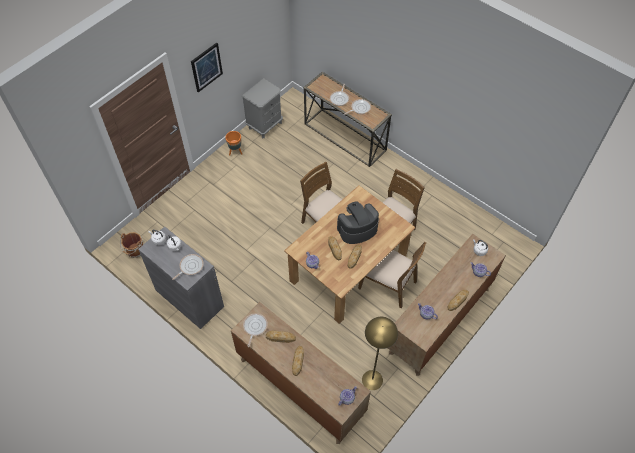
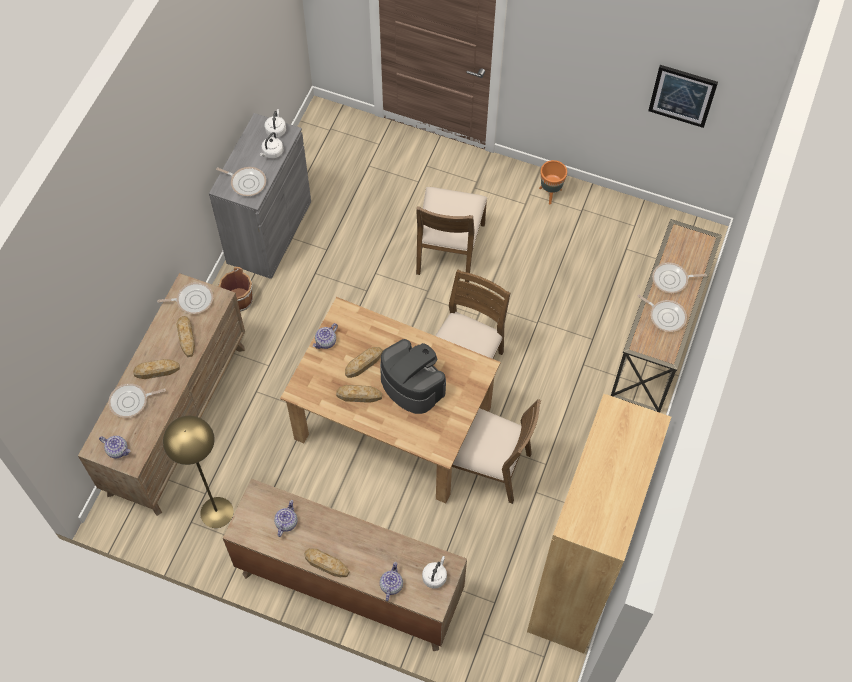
camera: 70 degrees right, 5 degrees up
brown bucket [120,232,143,258] -> brown bucket moved to [218,267,253,312]
picture [191,42,223,92] -> picture moved to [648,65,718,128]
grey nightstand [242,78,283,138] -> none
brown chair [358,242,426,308] -> brown chair moved to [416,187,487,283]
none -> frying pan [108,383,166,418]
none -> brown bookcase [527,394,671,654]

